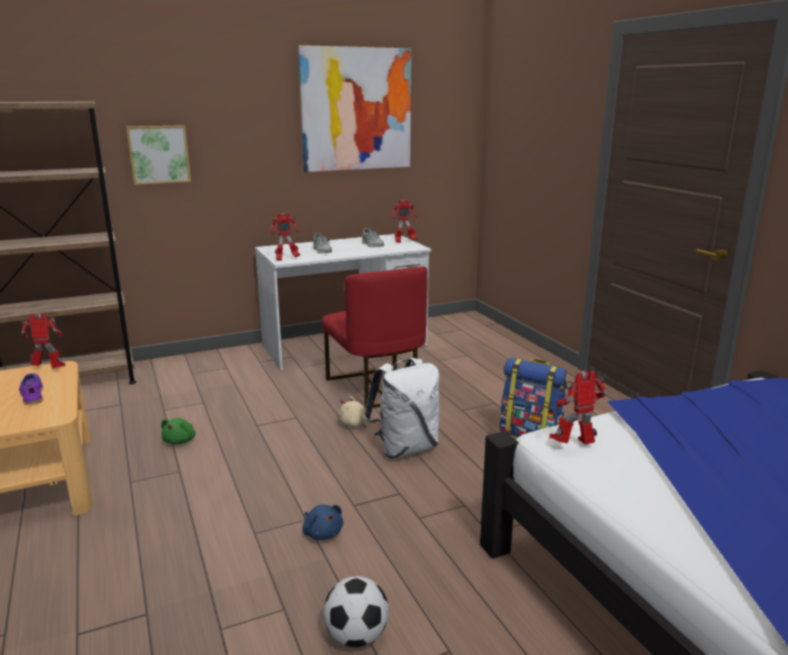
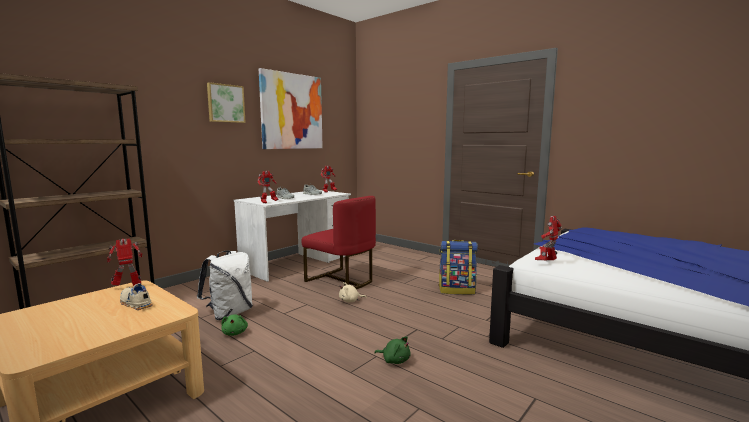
camera: 25 degrees left, 10 degrees down
purple shoe [19,373,44,405] -> beige shoe [120,283,153,310]
picture [126,125,191,185] -> picture moved to [207,82,246,123]
blue plush toy [303,504,343,540] -> green plush toy [374,336,411,364]
football [324,576,389,647] -> none
white backpack [364,358,440,458] -> white backpack moved to [197,250,253,320]

